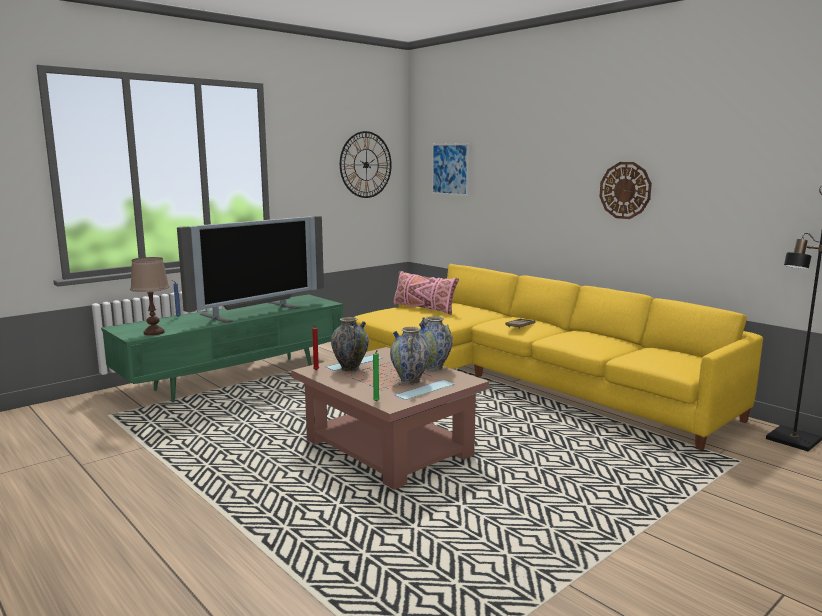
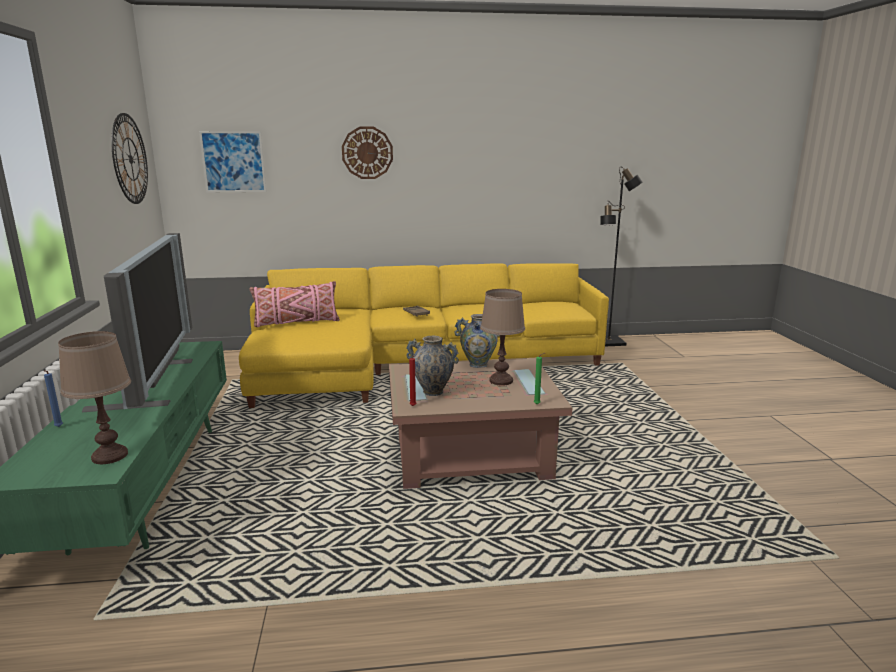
camera: 55 degrees left, 5 degrees up
vase [390,327,430,385] -> brown table lamp [480,289,525,386]
wall clock [600,162,652,219] -> wall clock moved to [342,126,393,179]

